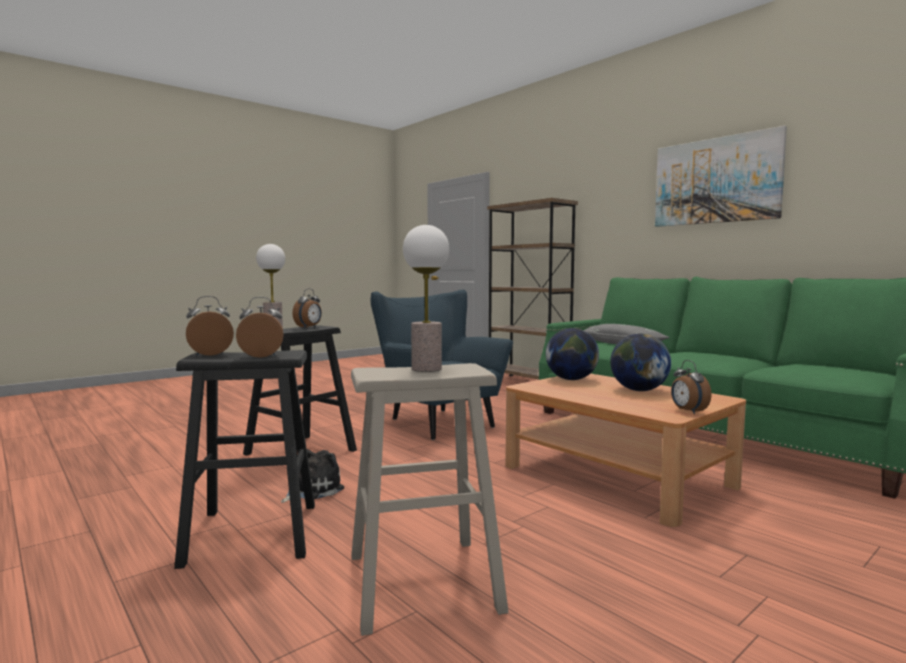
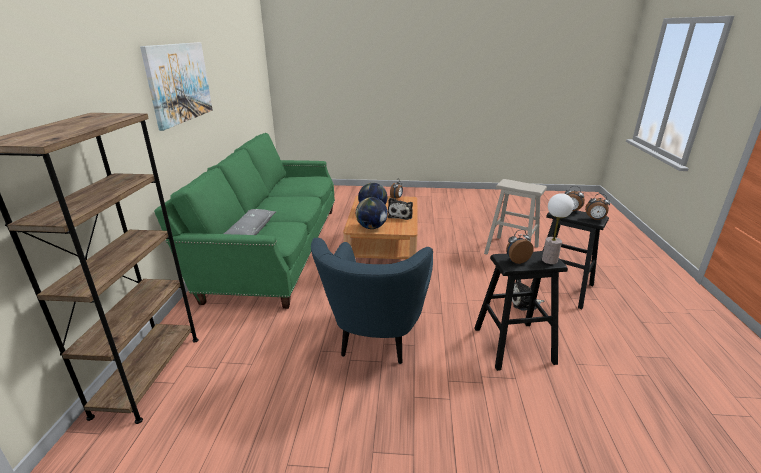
camera: 135 degrees left, 20 degrees up
table lamp [403,225,449,372] -> none
none -> plush toy [388,198,413,220]

